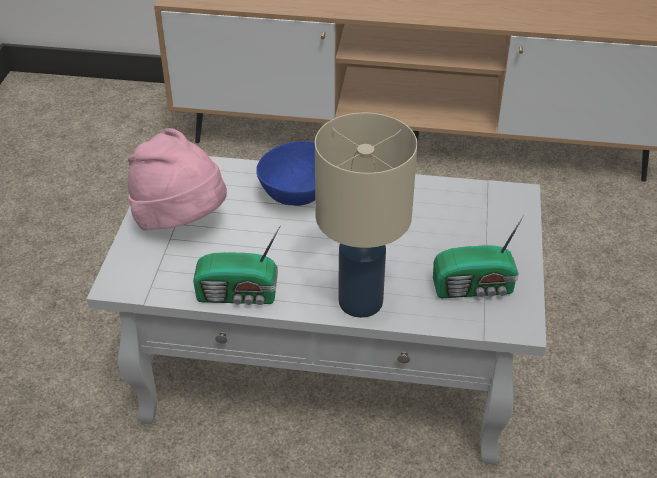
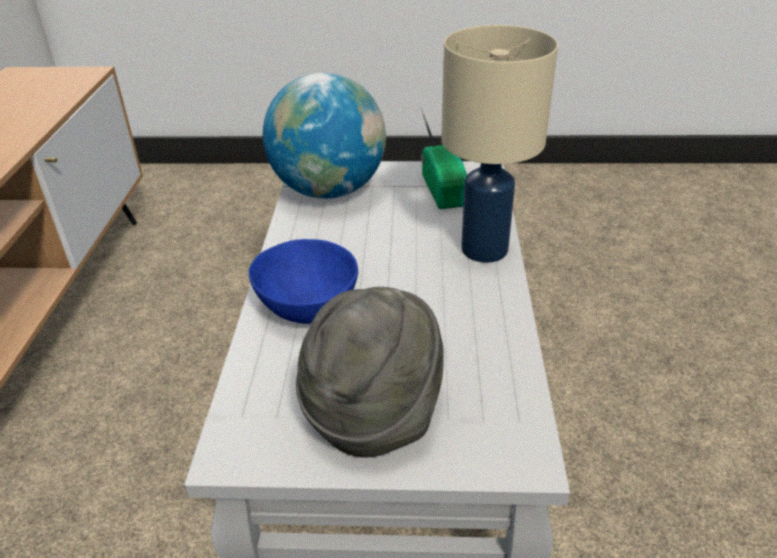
camera: 95 degrees left, 5 degrees down
pink hat [128,128,227,231] -> grey hat [296,287,444,458]
radio [193,226,280,305] -> none
none -> globe [263,73,386,199]

